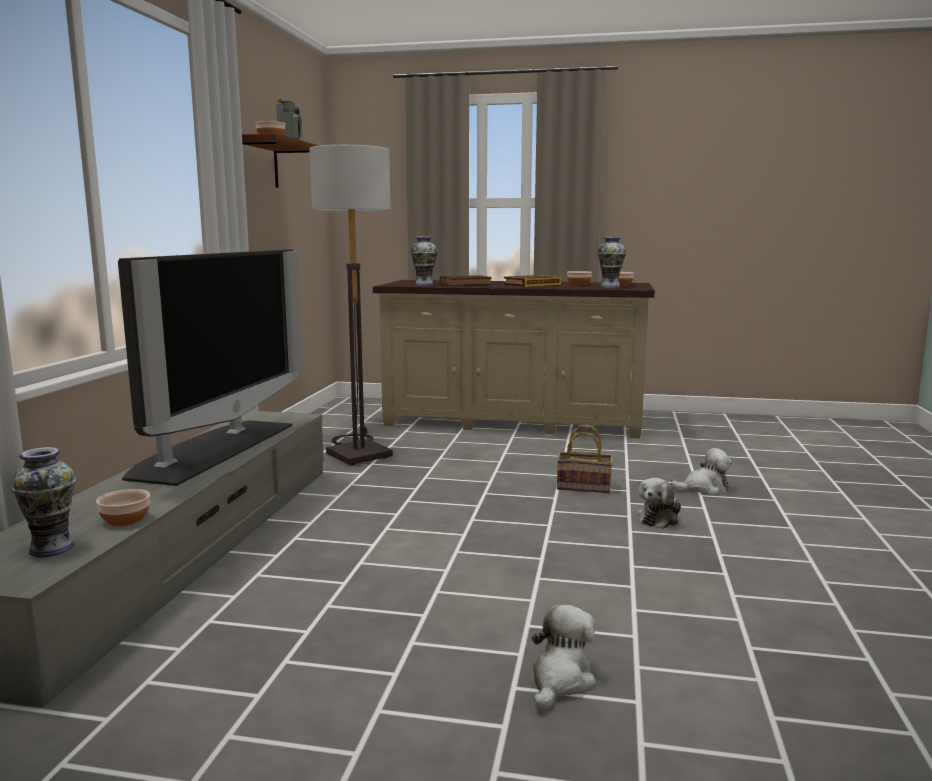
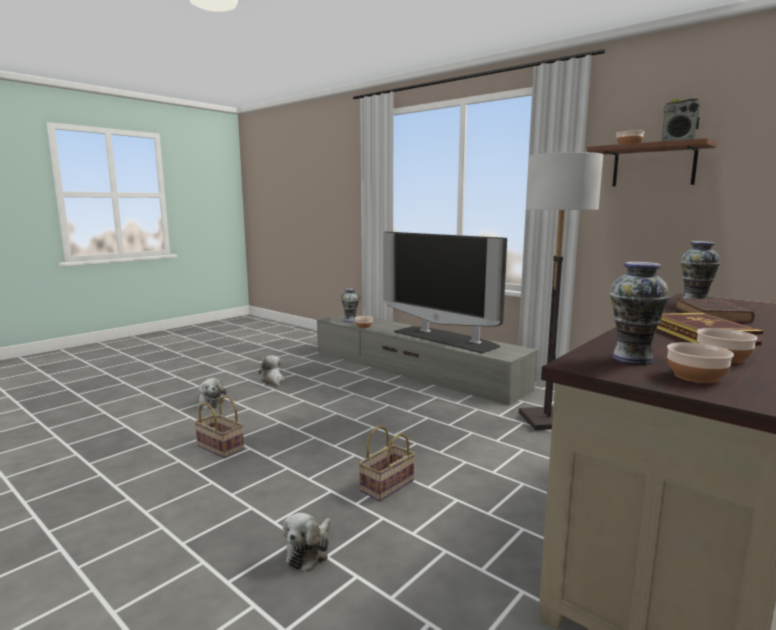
camera: 120 degrees right, 0 degrees up
plush toy [638,478,681,529] -> plush toy moved to [259,355,285,388]
none -> basket [194,396,244,458]

